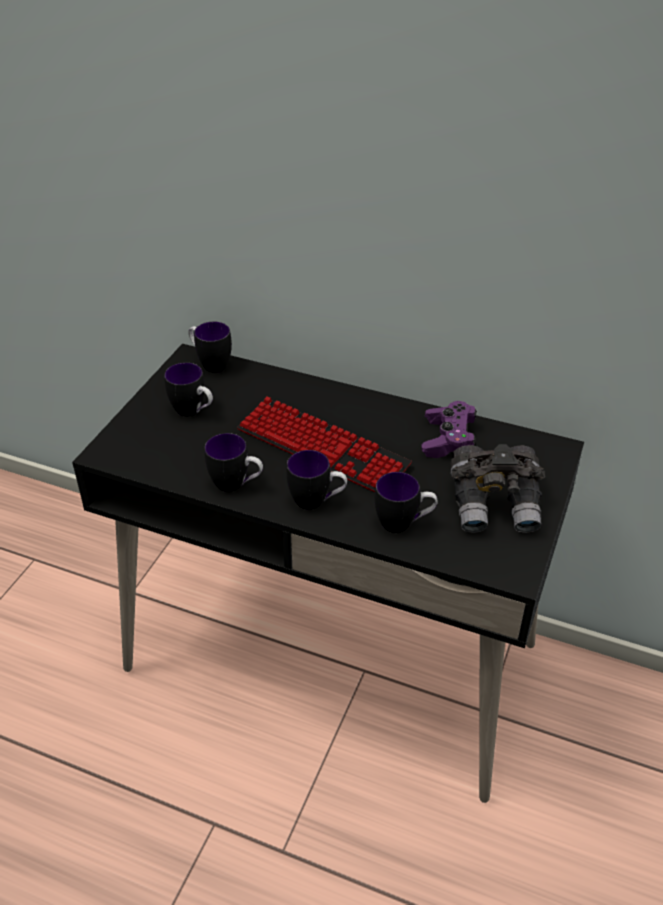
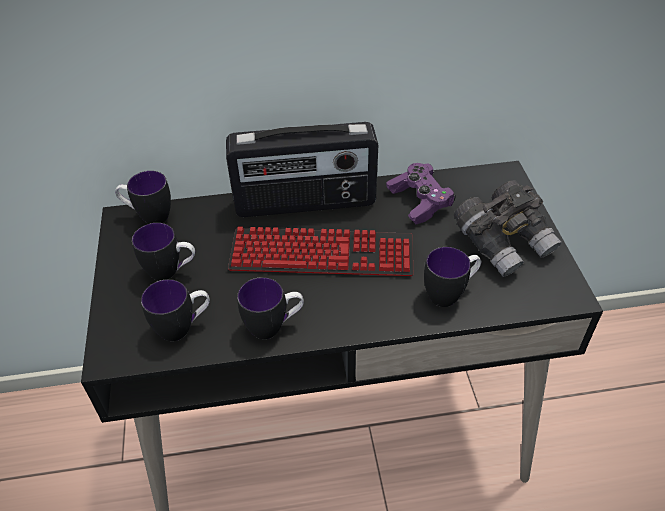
camera: 30 degrees left, 5 degrees up
mug [287,450,347,510] -> mug moved to [141,279,210,341]
none -> radio [226,122,378,217]

